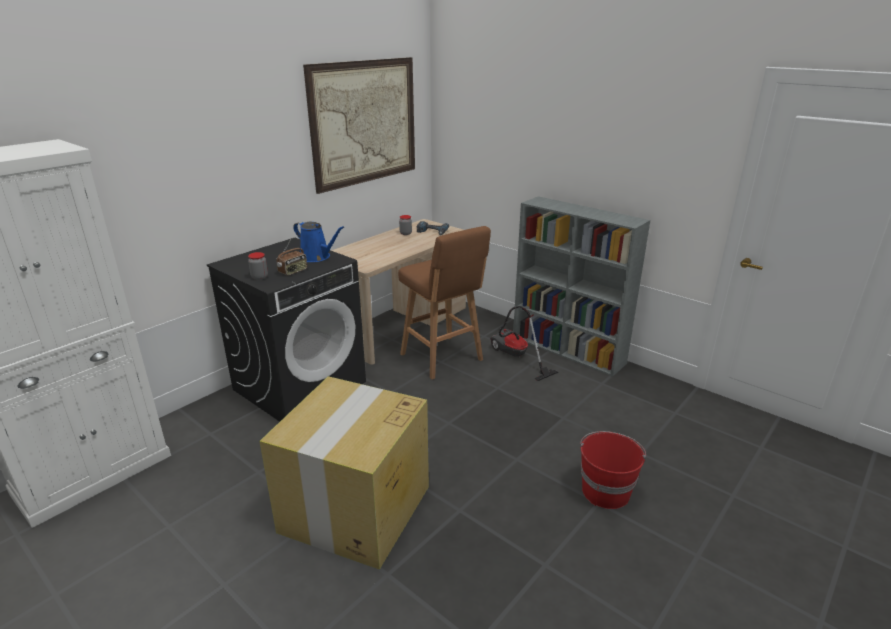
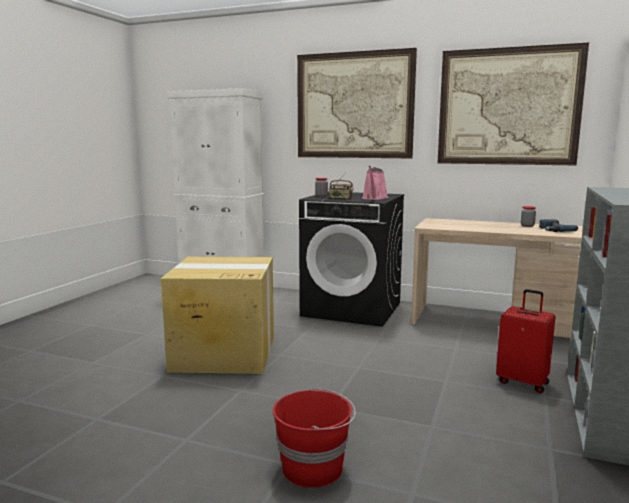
camera: 70 degrees right, 15 degrees down
blue watering can [293,221,344,262] -> pink watering can [362,166,388,200]
brown stool [398,226,491,380] -> none
vacuum cleaner [490,306,559,381] -> red suitcase [496,289,555,393]
none -> picture [297,48,417,158]

